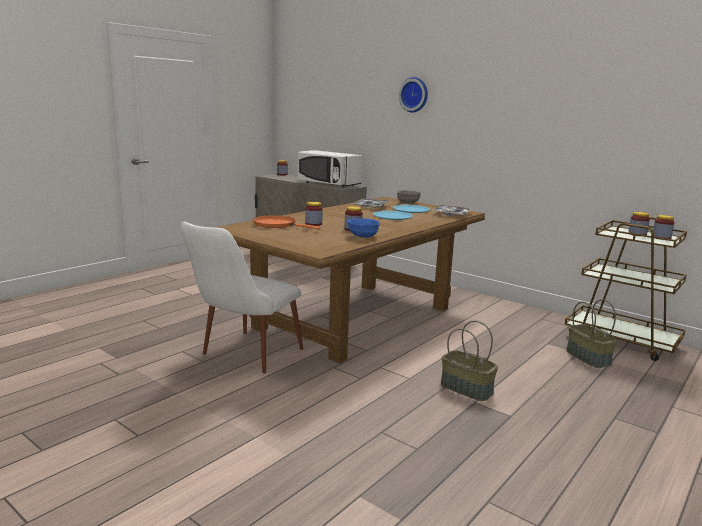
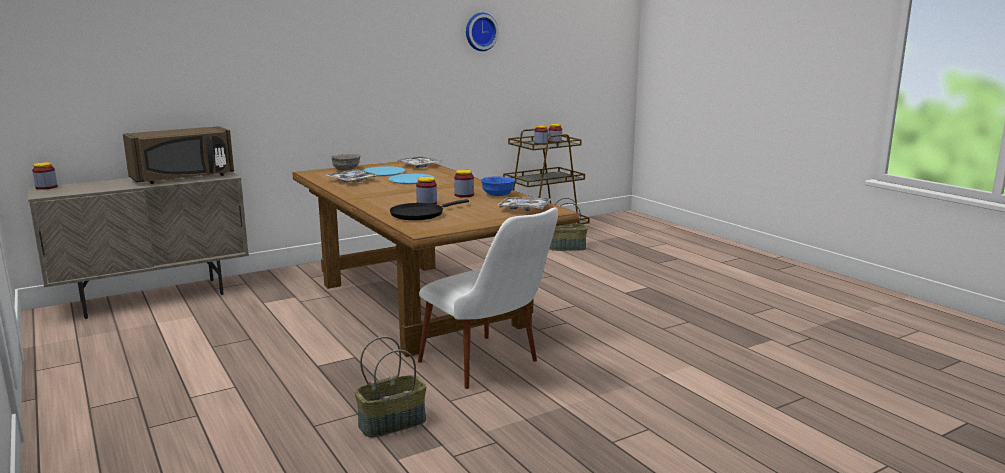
camera: 70 degrees left, 0 degrees up
orange frying pan [253,215,320,229] -> black frying pan [390,199,469,220]
white microwave [298,150,362,188] -> brown microwave [123,126,234,184]
wall clock [399,77,428,112] -> wall clock moved to [466,12,499,51]
basket [441,321,498,401] -> basket moved to [355,336,426,438]
none -> tray [496,197,551,211]

